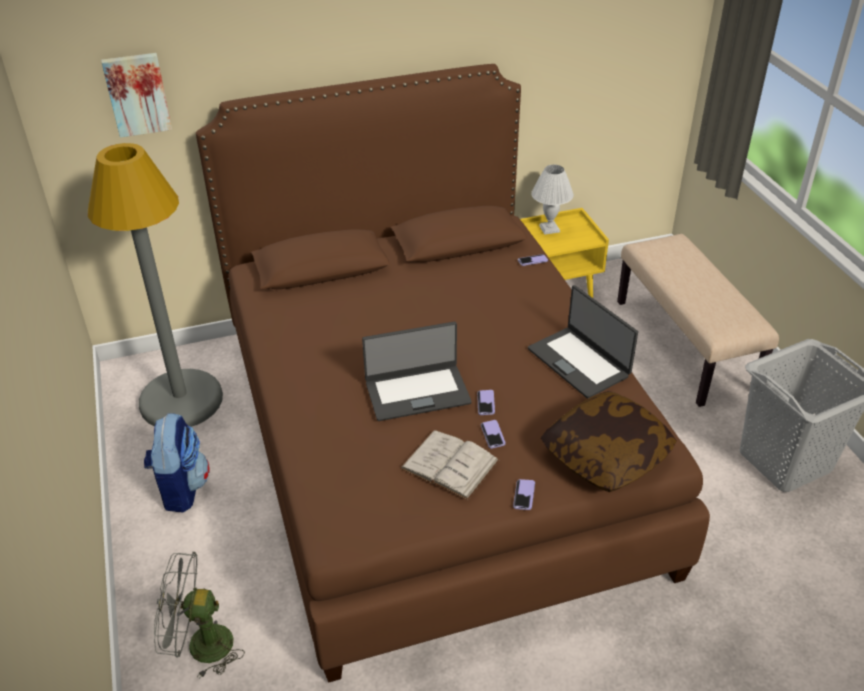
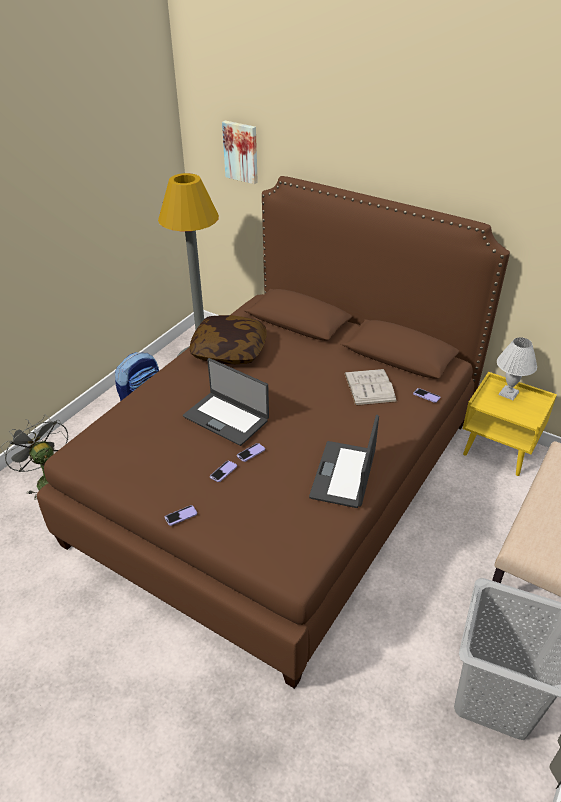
camera: 50 degrees right, 0 degrees up
white book [400,430,499,500] -> white book moved to [344,369,397,406]
pillow [541,391,677,492] -> pillow moved to [189,315,267,364]

